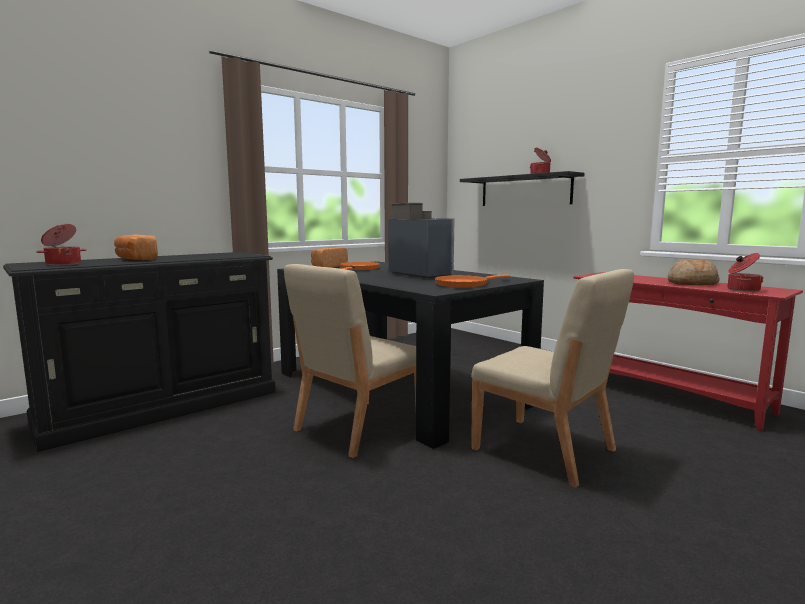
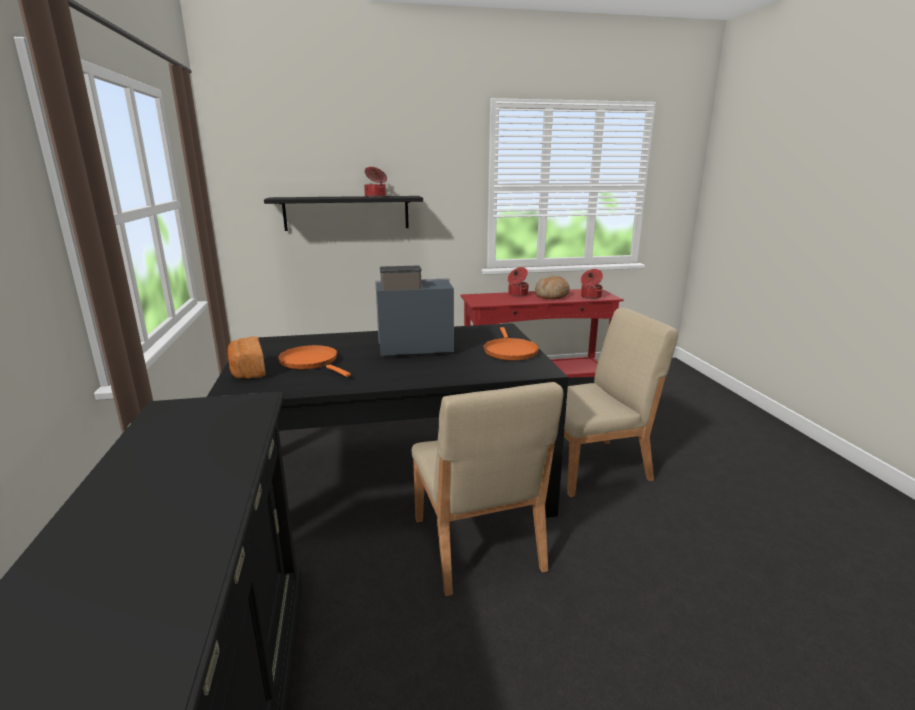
camera: 60 degrees left, 10 degrees up
cooking pot [36,224,87,266] -> cooking pot moved to [508,267,529,296]
bread [114,235,158,260] -> none

